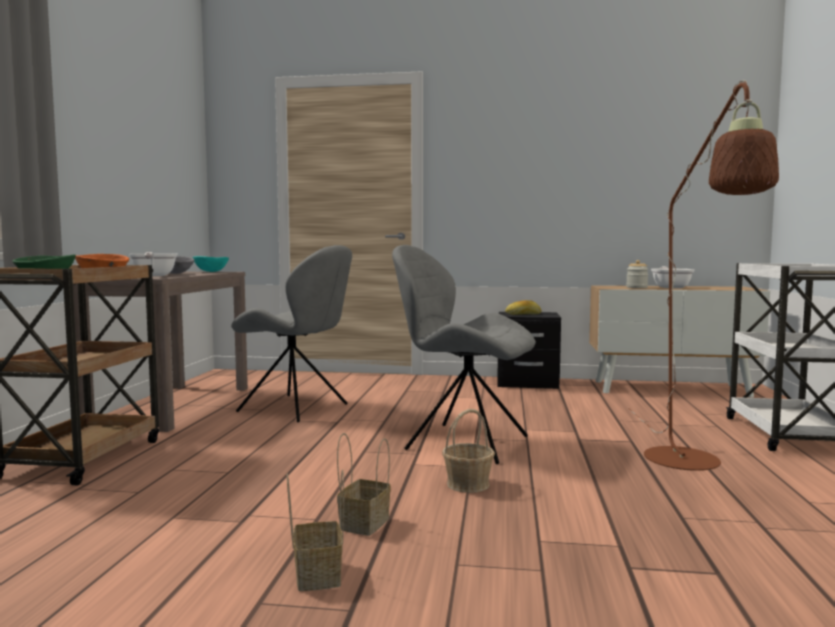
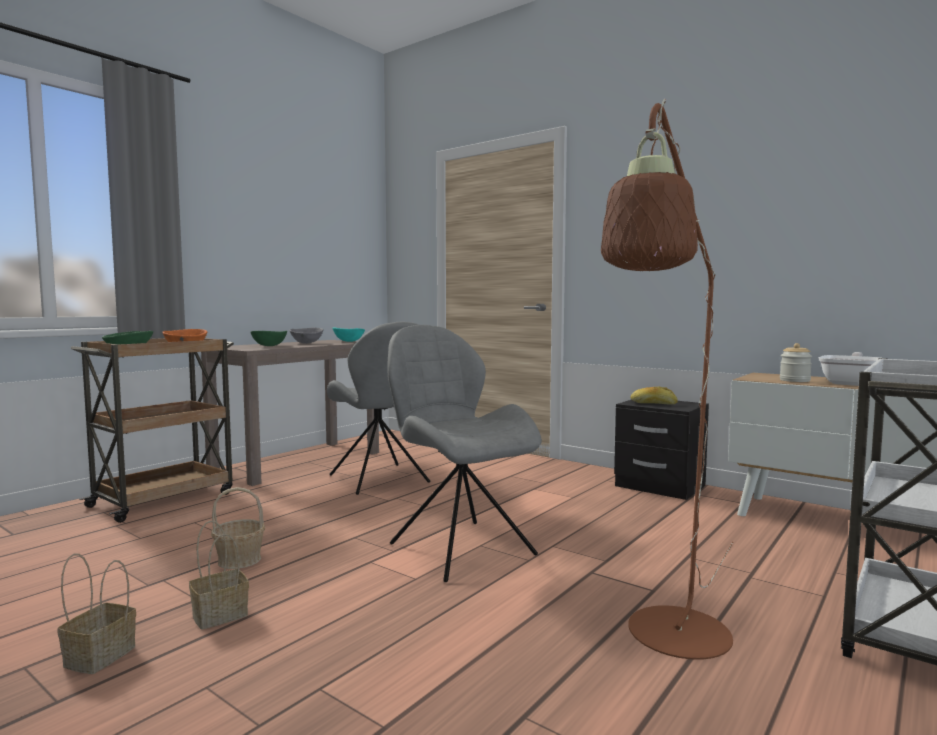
camera: 30 degrees right, 0 degrees up
frying pan [129,252,177,276] -> green bowl [250,331,287,346]
basket [442,409,495,493] -> basket moved to [211,487,265,569]

